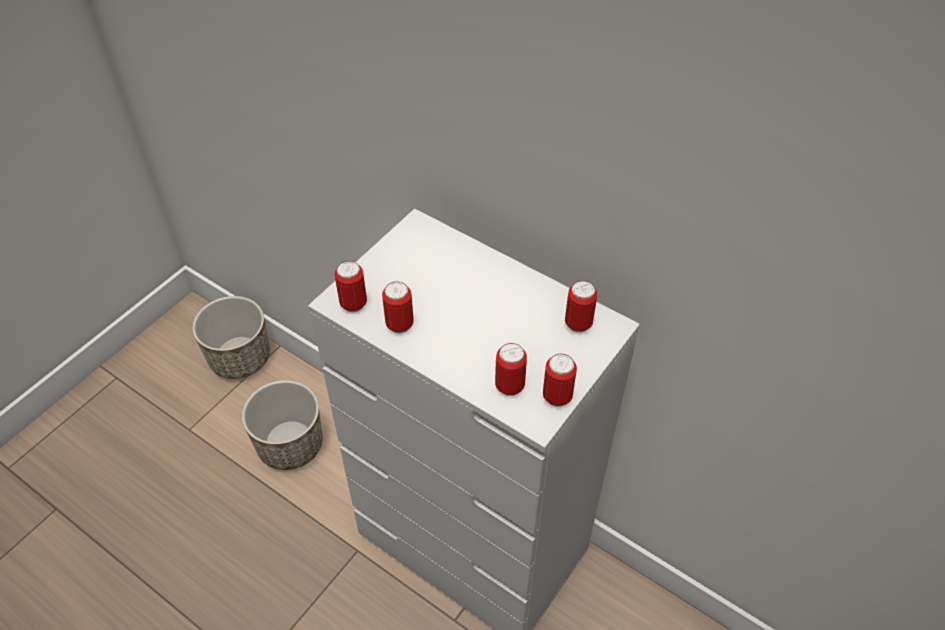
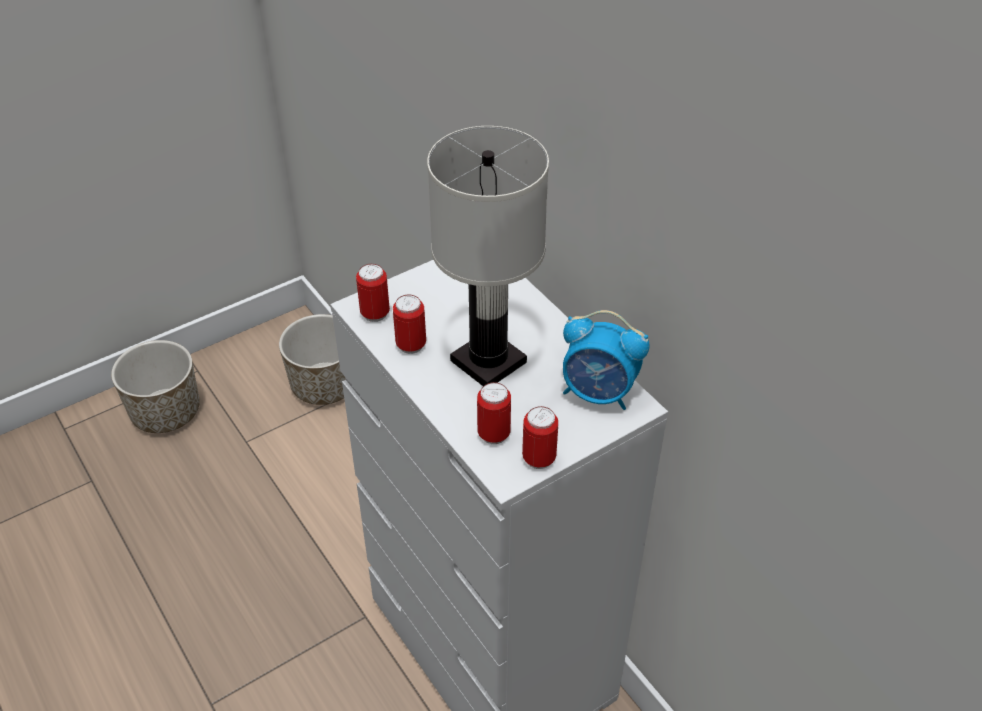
camera: 20 degrees right, 5 degrees down
planter [242,380,323,470] -> planter moved to [111,340,200,433]
can [565,281,597,333] -> alarm clock [563,310,650,410]
none -> white table lamp [427,126,549,386]

